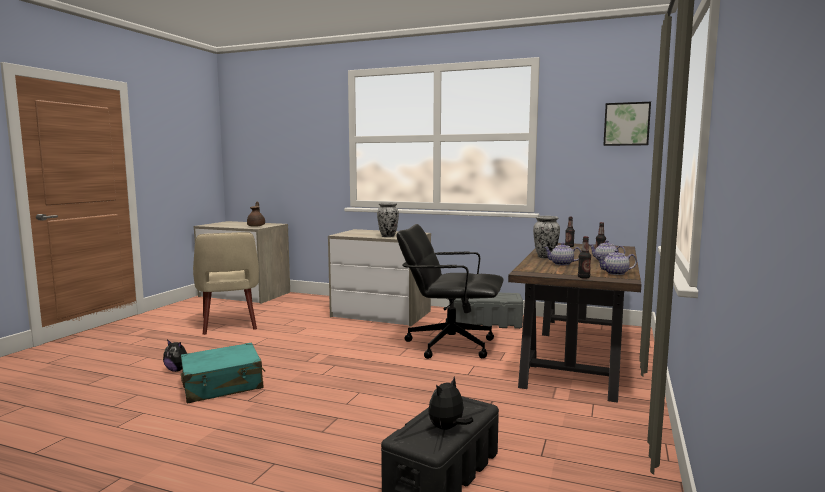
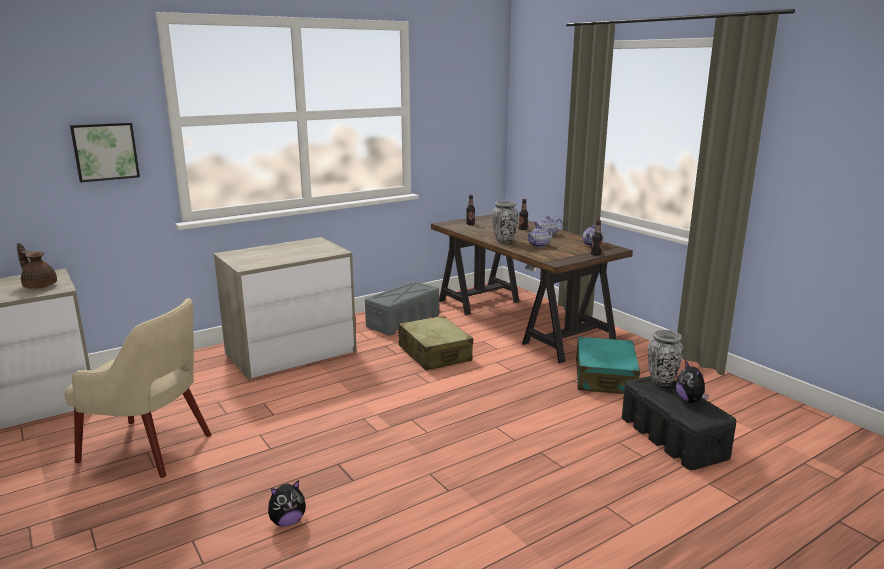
camera: 55 degrees left, 10 degrees up
turquoise suitcase [181,343,265,404] -> turquoise suitcase moved to [576,337,640,394]
vase [377,202,399,237] -> vase moved to [648,330,684,386]
black office chair [396,224,504,359] -> beige suitcase [399,316,473,370]
picture [603,102,651,146] -> picture moved to [70,122,140,182]

